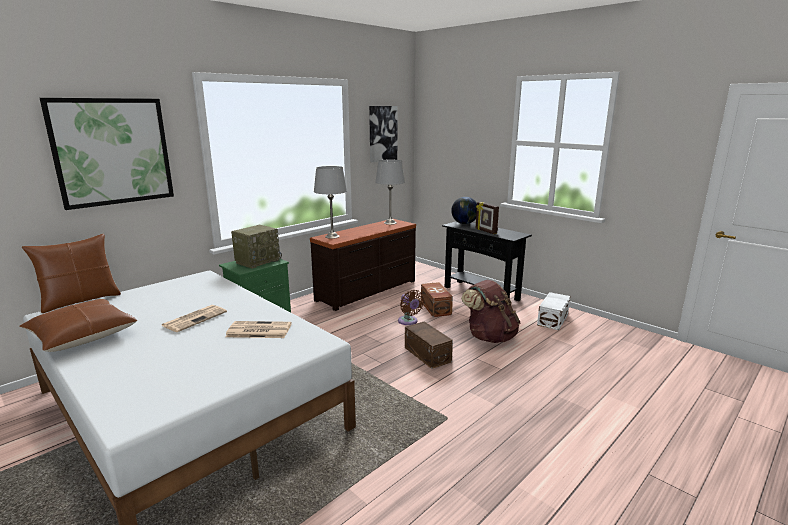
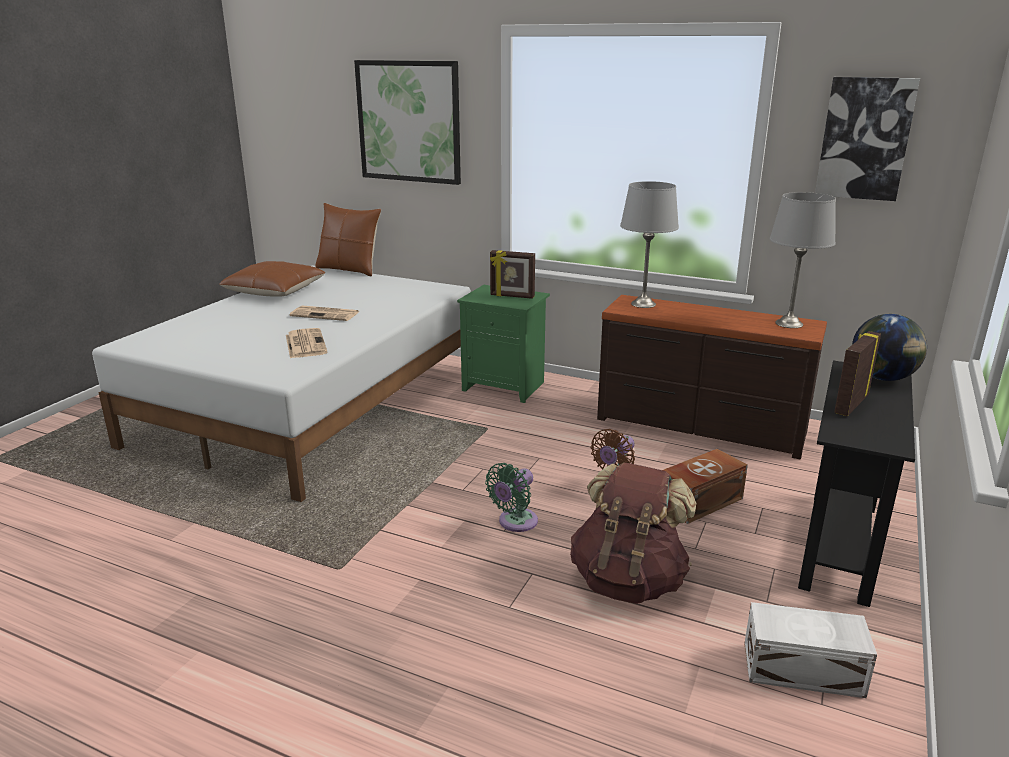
camera: 70 degrees right, 5 degrees up
radio [231,225,282,269] -> picture frame [490,250,535,299]
brown storage box [405,321,453,369] -> green fan [485,463,538,532]

